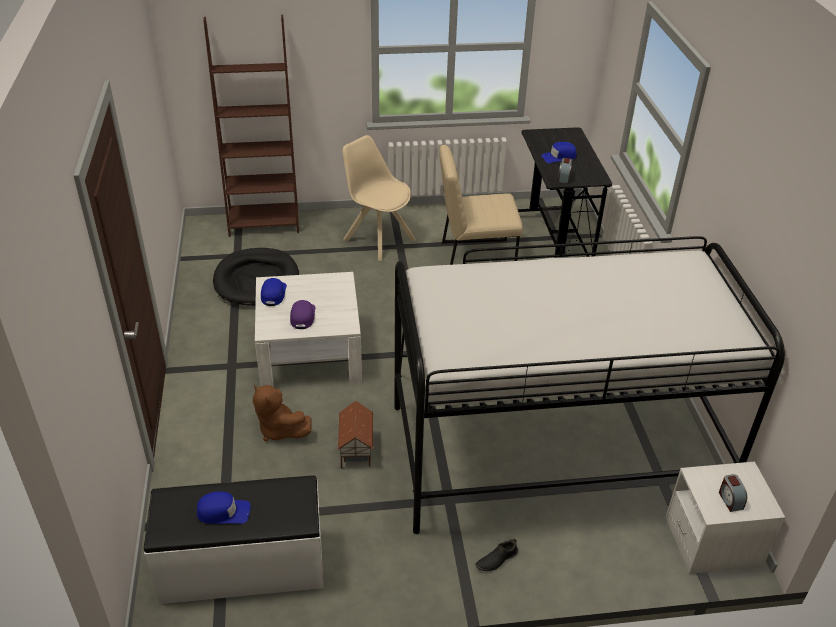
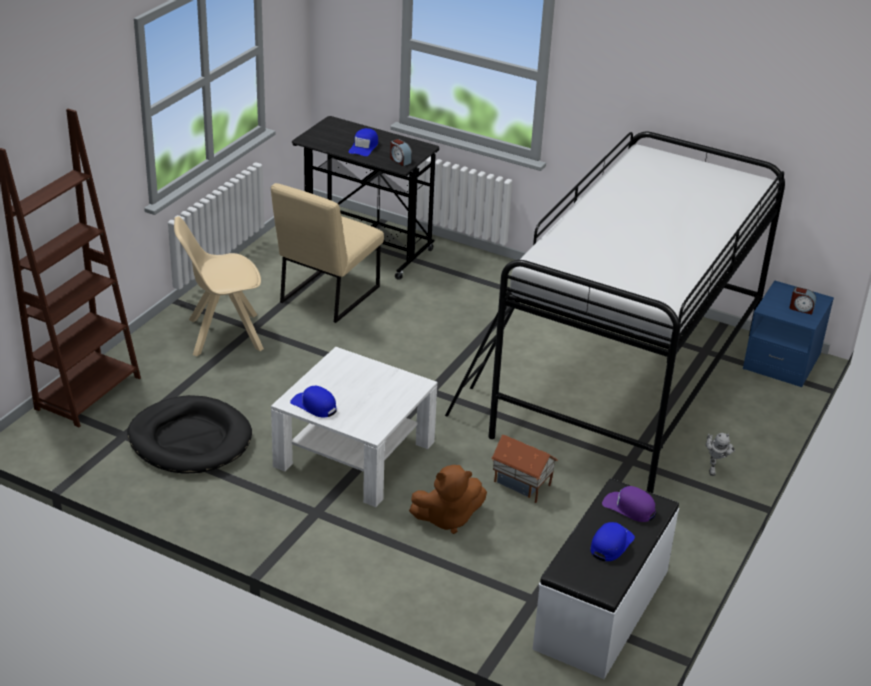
camera: 55 degrees left, 5 degrees down
purple cap [290,300,315,329] -> purple cap moved to [602,486,656,522]
black shoe [476,538,518,571] -> toy robot [705,433,735,476]
white nightstand [665,462,785,574] -> blue nightstand [743,280,834,387]

